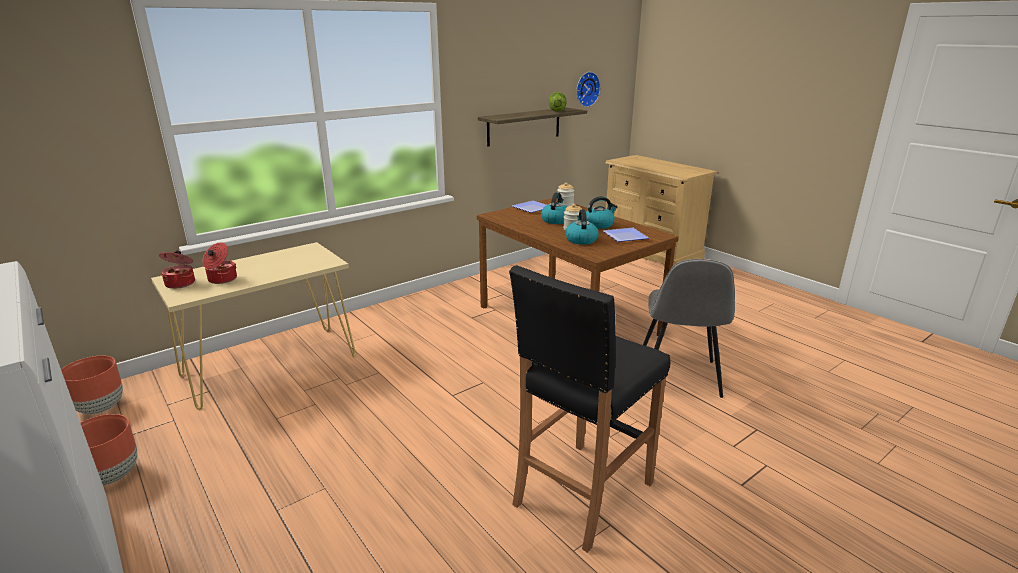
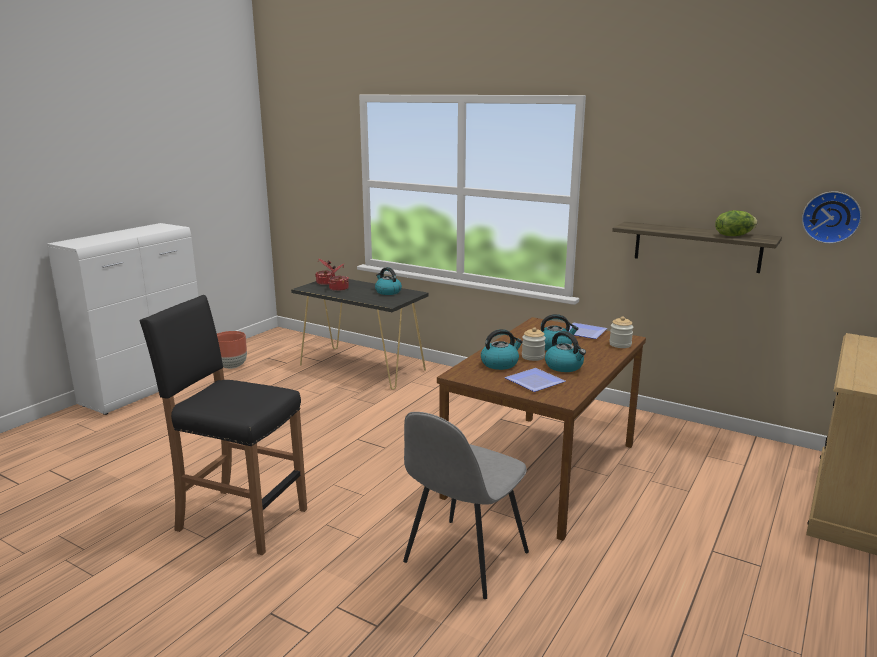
camera: 70 degrees right, 5 degrees down
brown planter [61,356,123,414] -> none
beige console table [151,242,356,410] -> black console table [291,279,429,390]
grey chair [643,259,735,398] -> grey chair turned 45 degrees counterclockwise [403,412,529,599]
none -> kettle [375,267,402,295]

